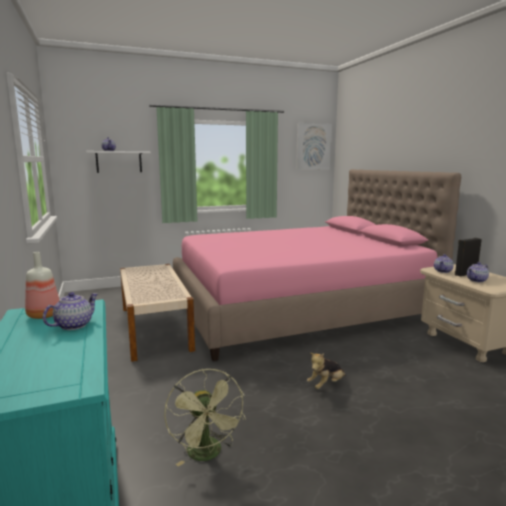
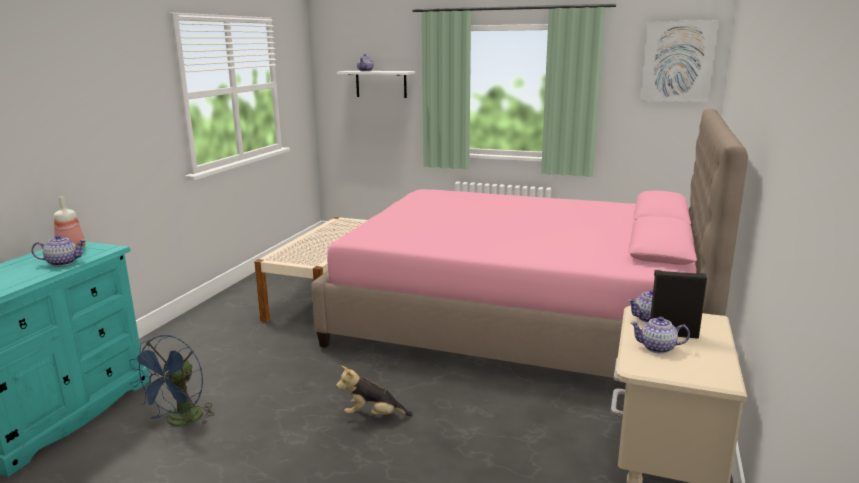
camera: 40 degrees right, 5 degrees up
green fan [164,369,245,466] -> blue fan [129,335,215,426]

